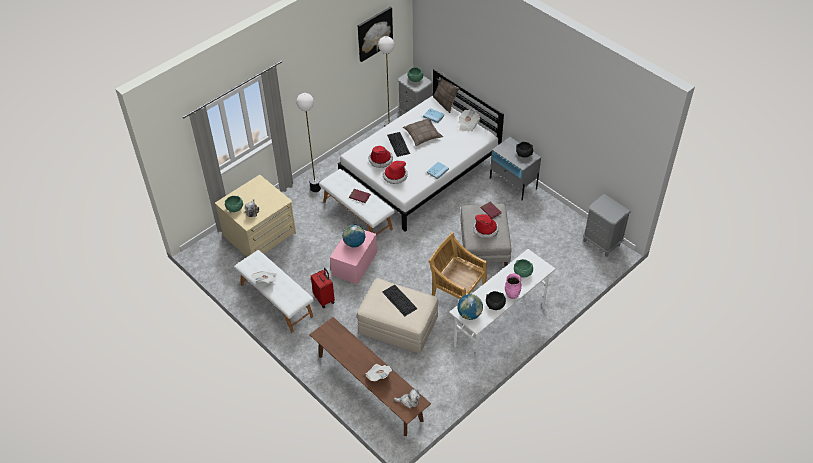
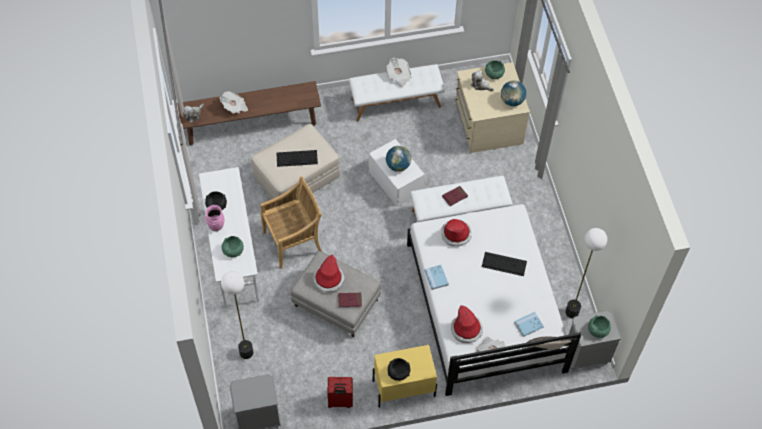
camera: 120 degrees right, 10 degrees up
floor lamp [296,93,321,192] -> floor lamp moved to [221,271,253,359]
red suitcase [311,268,335,308] -> red suitcase moved to [327,377,353,408]
pink storage box [330,230,377,285] -> white storage box [369,139,425,206]
picture [358,7,393,62] -> none
hat [368,146,393,168] -> hat moved to [451,305,483,343]
pillow [403,118,443,146] -> none
globe [458,294,483,320] -> globe moved to [501,80,526,106]
grey nightstand [490,137,541,200] -> yellow nightstand [373,345,437,408]

